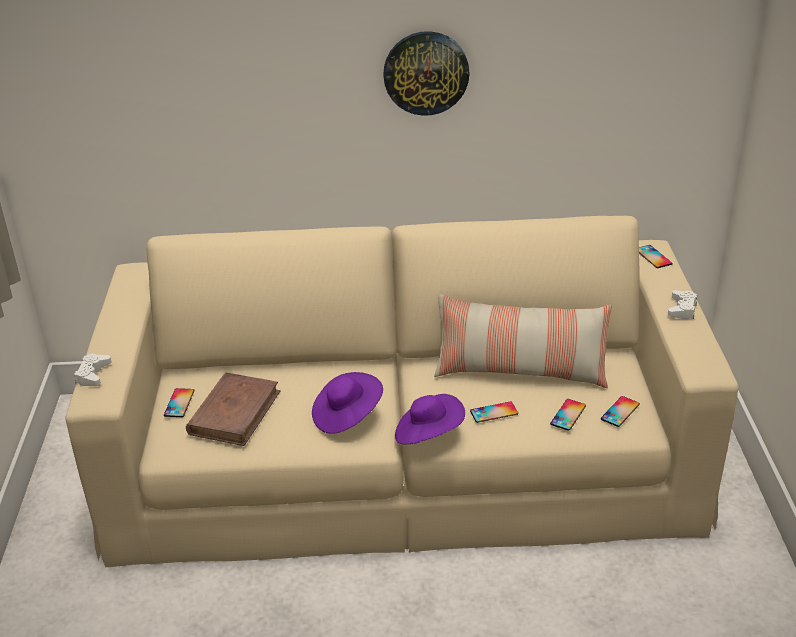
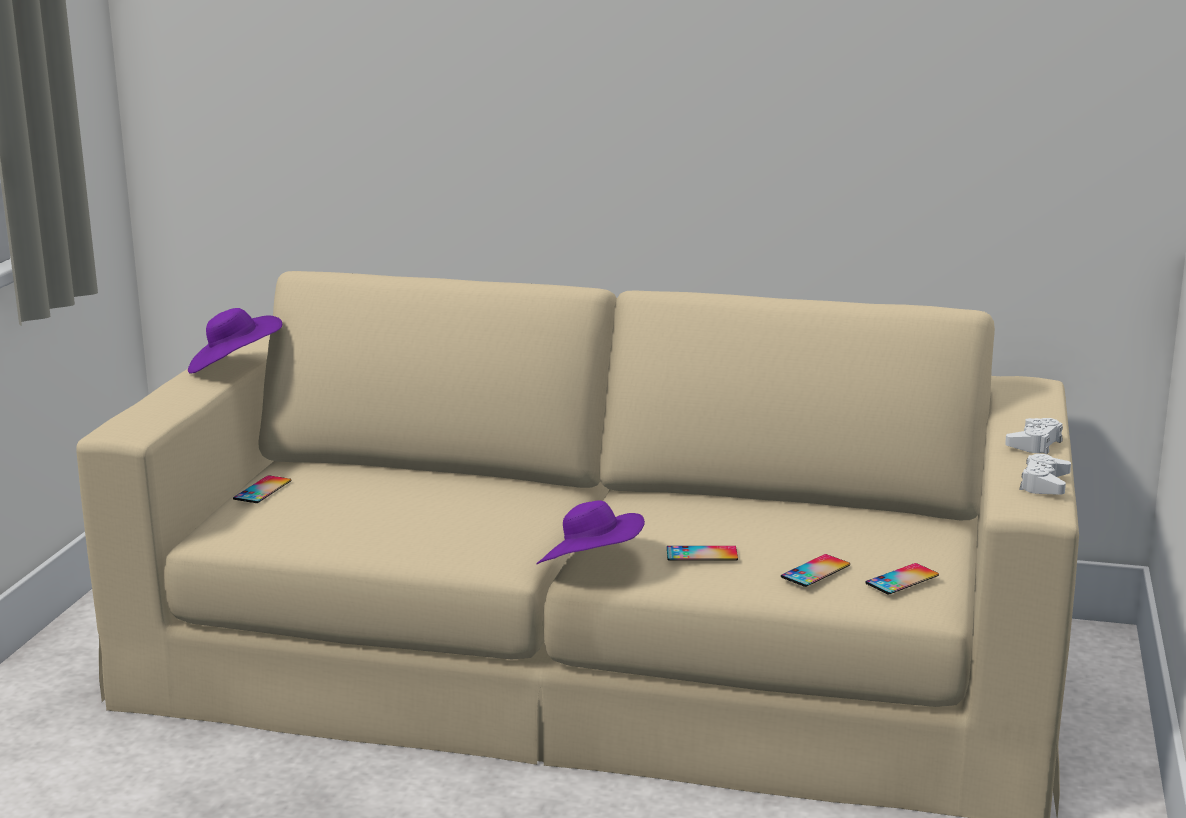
camera: 15 degrees right, 15 degrees down
white game controller [74,354,111,386] -> white game controller moved to [1019,454,1071,495]
brown book [186,372,281,446] -> none
purple hat [312,372,383,434] -> purple hat moved to [188,308,283,374]
wall clock [383,31,470,116] -> none
pillow [434,294,612,388] -> none
phone [639,245,673,268] -> none

